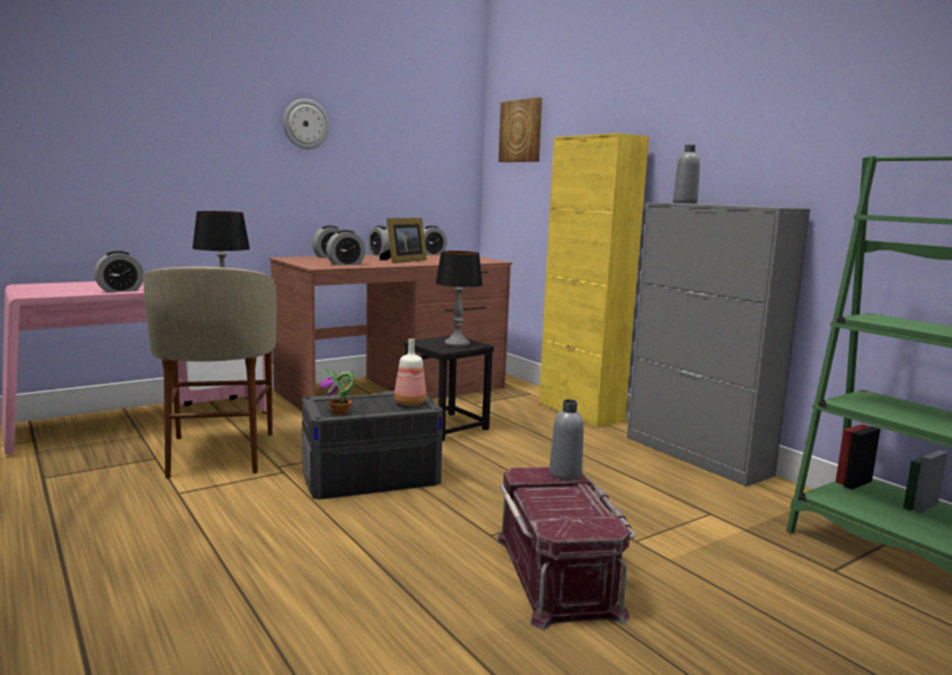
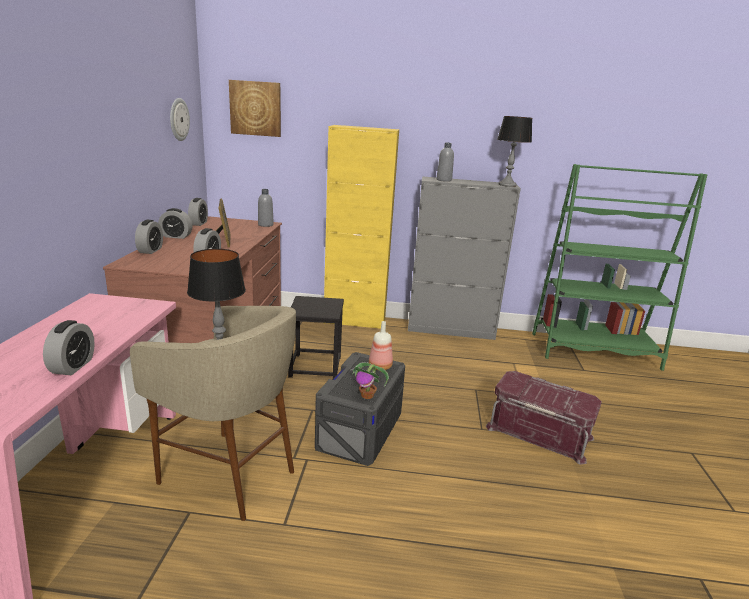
camera: 50 degrees left, 10 degrees up
wall clock [283,99,329,149] -> wall clock moved to [170,98,190,141]
table lamp [435,251,483,347] -> table lamp moved to [497,116,532,187]
grey bottle [549,399,584,480] -> grey bottle moved to [258,189,274,227]

